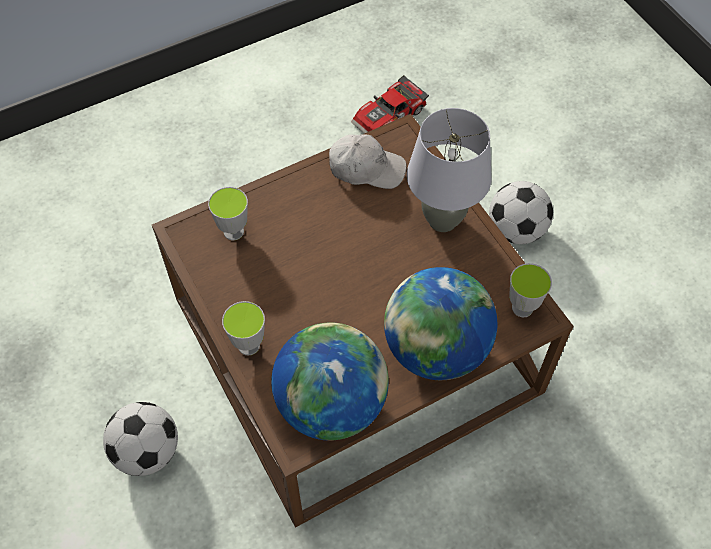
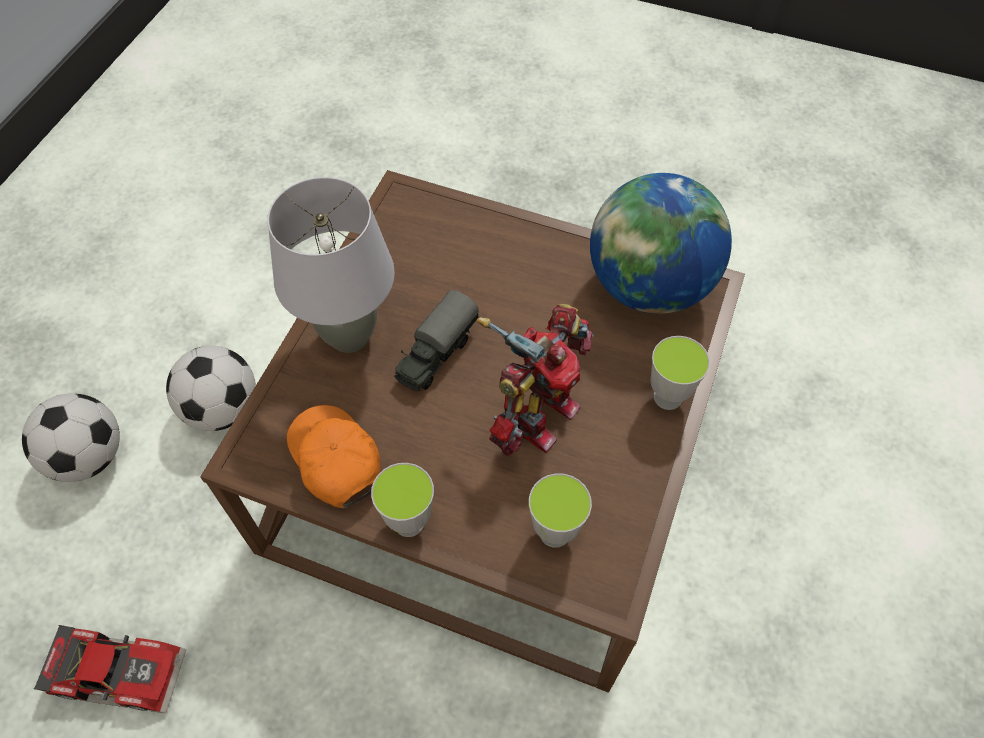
camera: 130 degrees left, 0 degrees up
football [103,402,178,476] -> football moved to [22,393,120,482]
white cap [329,134,407,189] -> orange cap [287,405,381,508]
globe [384,267,497,380] -> none
cup [509,263,552,317] -> cup moved to [371,463,434,537]
none -> toy truck [394,290,479,391]
none -> toy robot [477,304,594,456]

